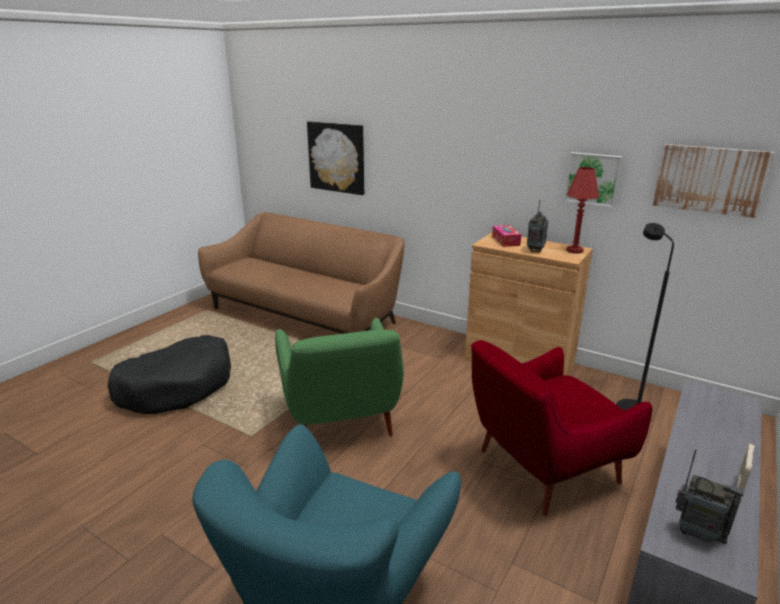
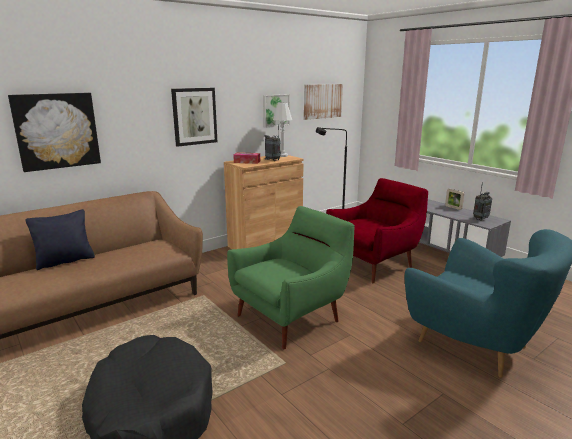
camera: 70 degrees left, 5 degrees down
green armchair [275,318,404,436] -> green armchair turned 45 degrees counterclockwise [227,206,355,349]
red armchair [471,340,652,516] -> red armchair turned 120 degrees counterclockwise [326,178,429,284]
red table lamp [566,167,599,254] -> white table lamp [273,102,292,157]
none -> black pillow [25,209,95,270]
none -> picture [171,88,217,147]

